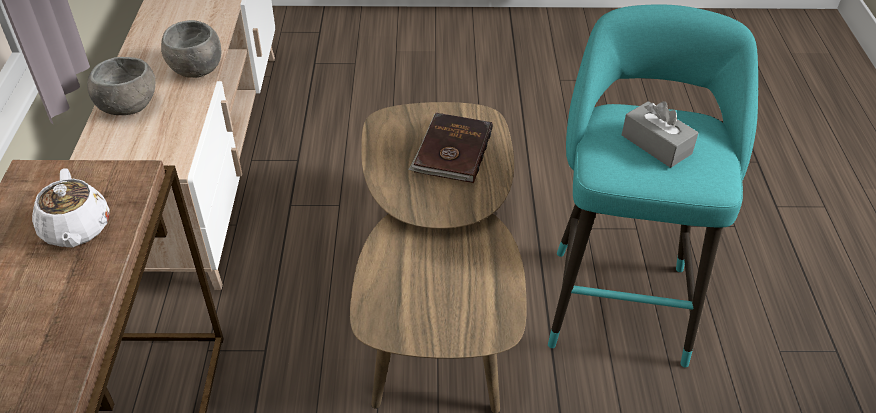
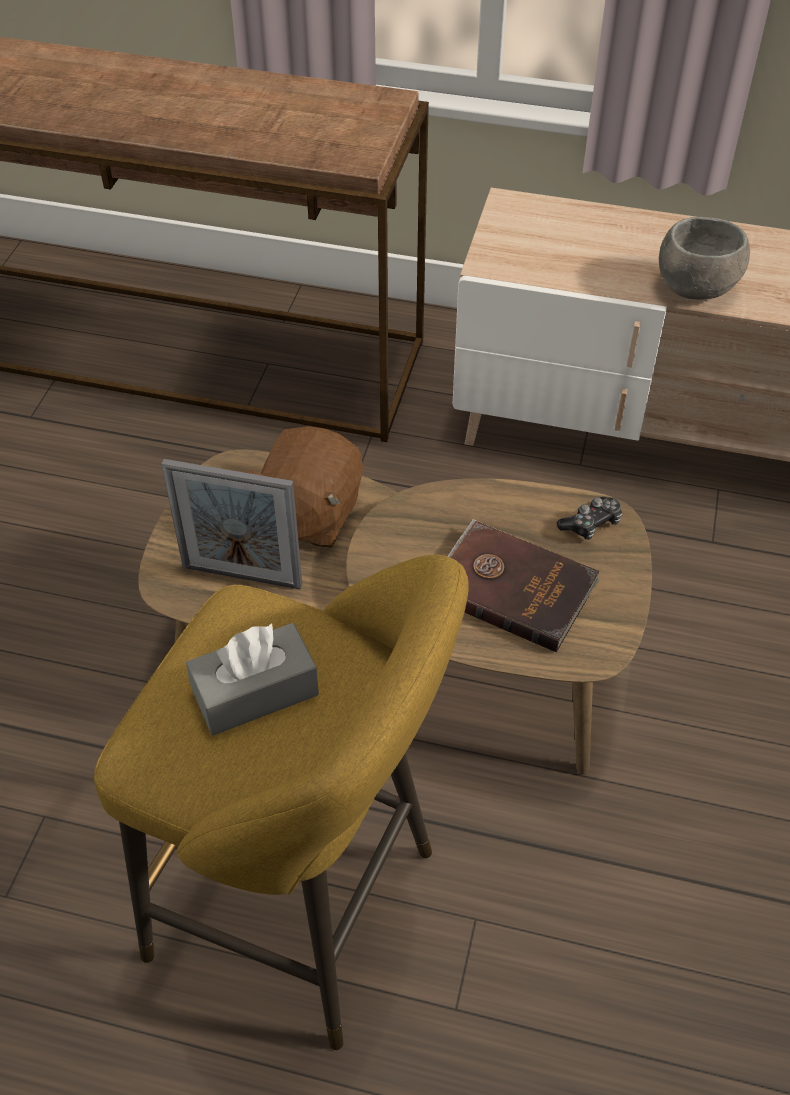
camera: 105 degrees right, 5 degrees up
white teapot [32,168,109,247] -> none
grey bowl [87,57,155,115] -> none
turquoise stool [548,4,758,367] -> yellow stool [94,555,469,1050]
none -> picture frame [162,459,302,590]
none -> brown plush toy [245,426,363,548]
none -> game controller [557,497,622,540]

